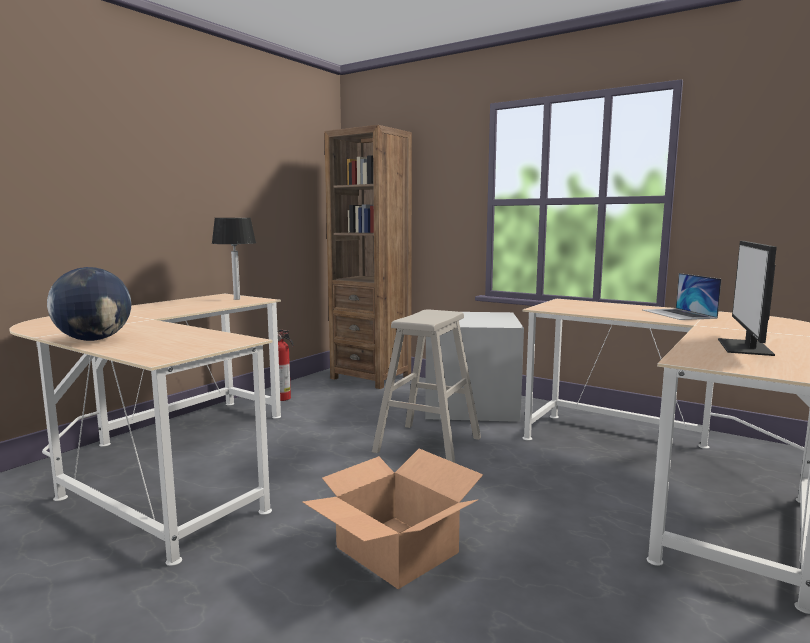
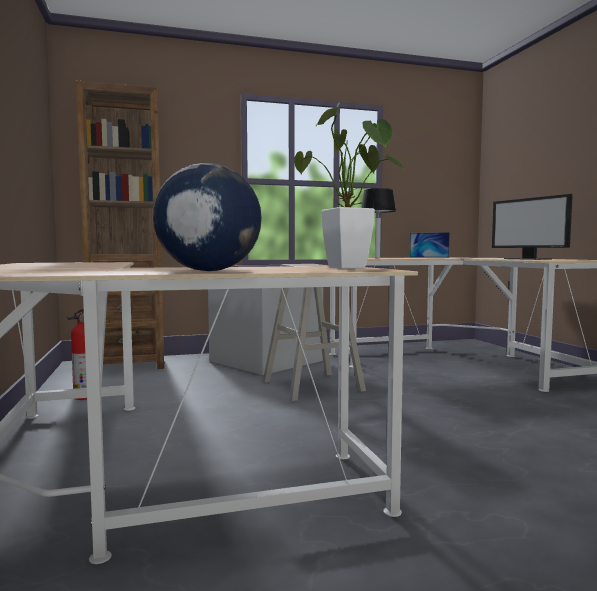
camera: 50 degrees left, 5 degrees down
table lamp [212,218,256,300] -> table lamp moved to [361,188,396,258]
cardboard box [303,449,483,589] -> none
none -> potted plant [294,102,404,269]

